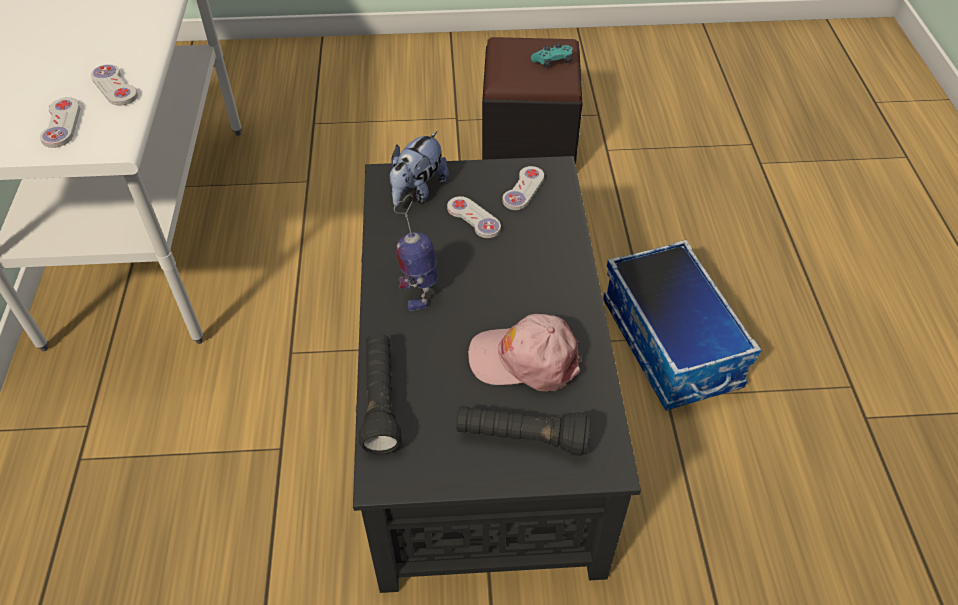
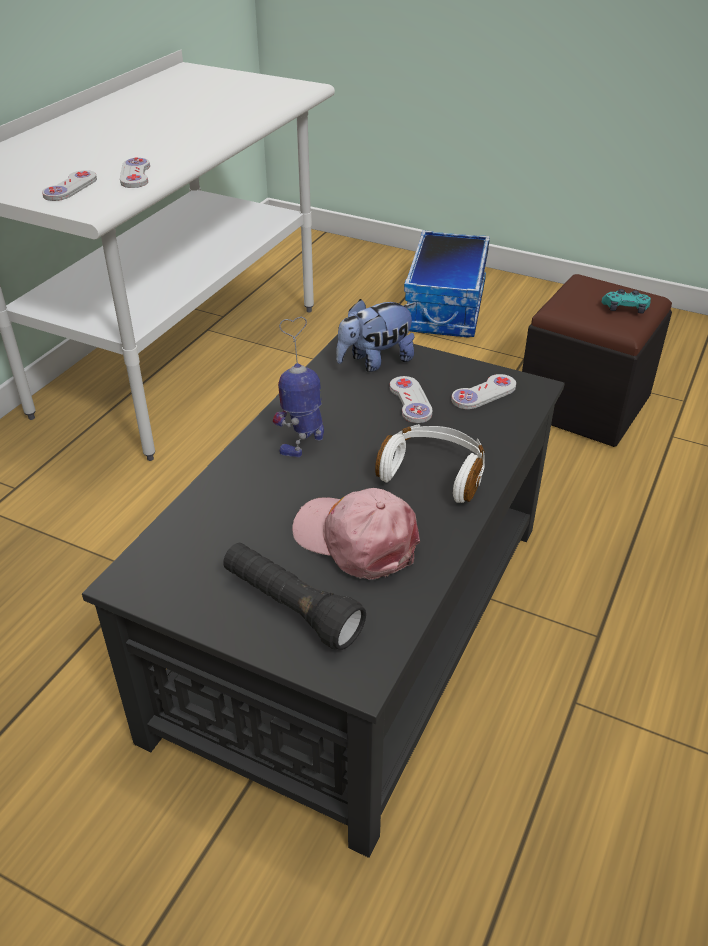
camera: 30 degrees right, 10 degrees down
black flashlight [359,333,402,454] -> none
storage box [603,240,761,411] -> storage box moved to [404,230,490,338]
none -> white headphones [375,424,485,503]

